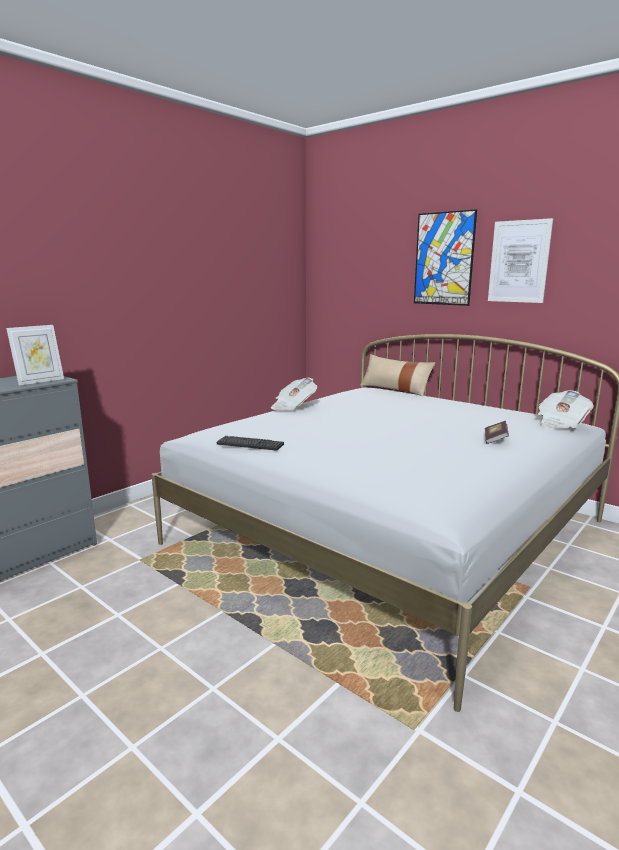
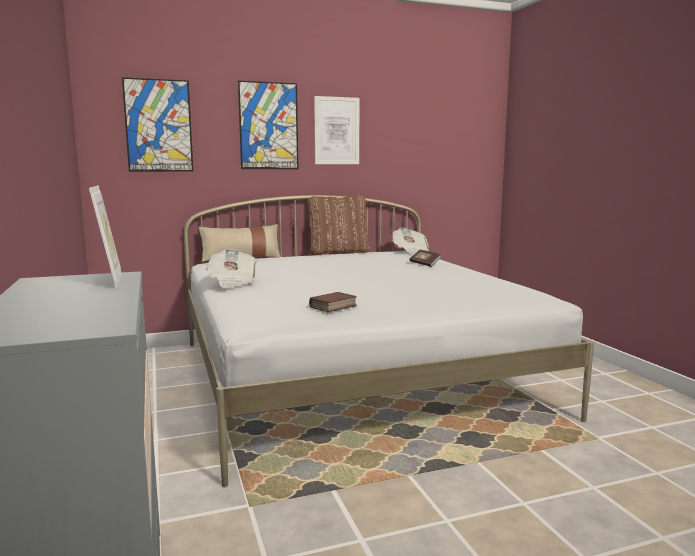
camera: 60 degrees left, 5 degrees down
keyboard [217,436,284,451] -> book [309,292,357,312]
none -> picture [122,77,193,172]
none -> brown pillow [308,195,370,255]

